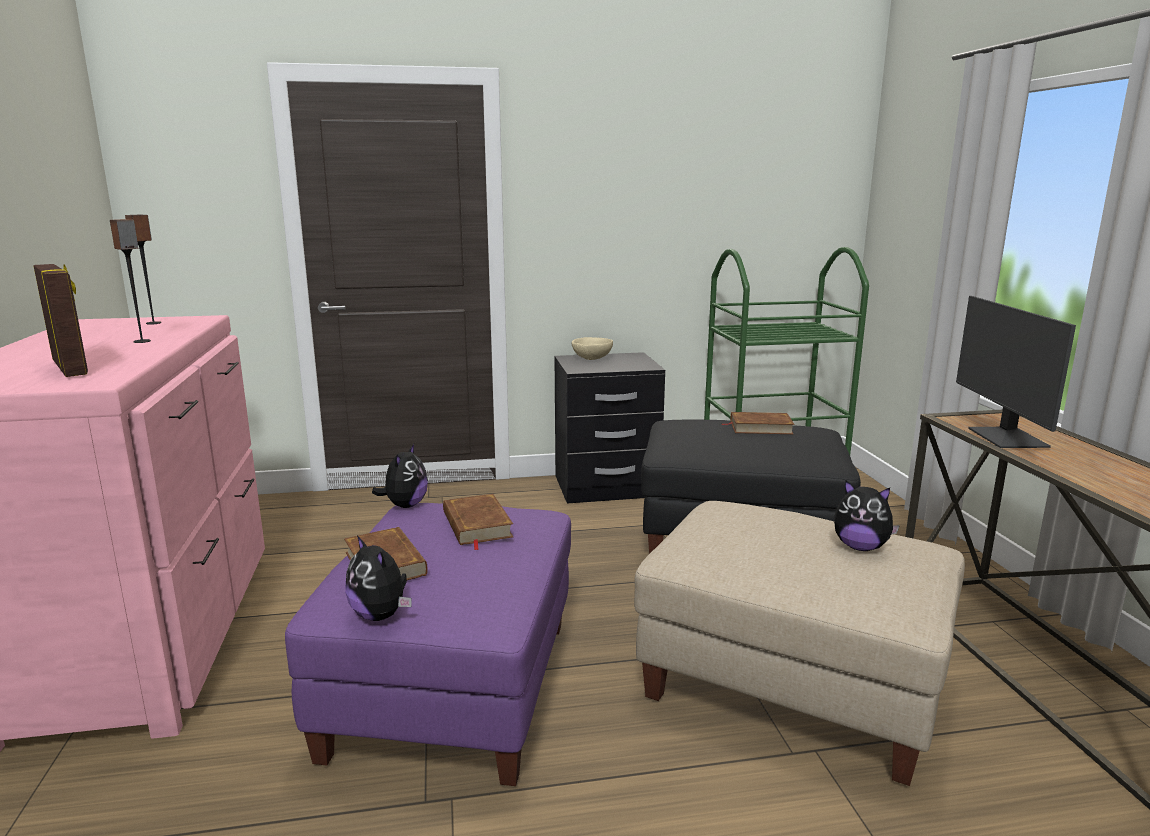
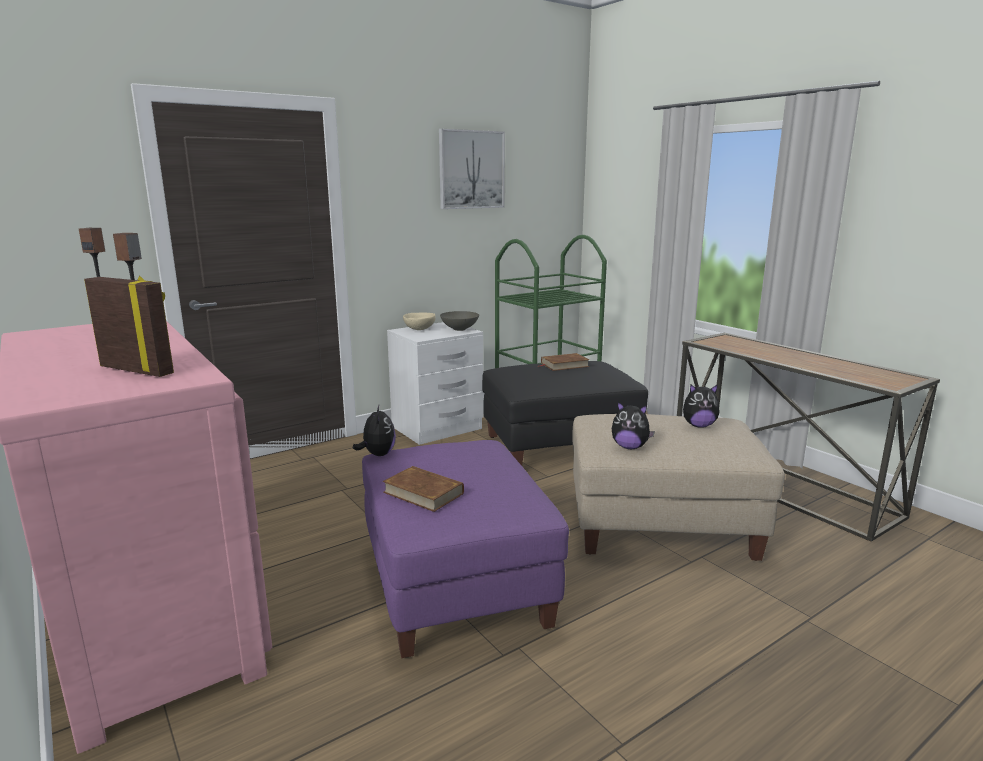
camera: 25 degrees left, 0 degrees up
plush toy [345,535,411,621] -> plush toy moved to [612,402,655,449]
brown book [443,494,513,550] -> none
black nightstand [555,352,665,504] -> white nightstand [387,322,484,445]
monitor [956,296,1076,448] -> none
none -> picture [439,129,505,209]
none -> grey bowl [440,311,479,331]

